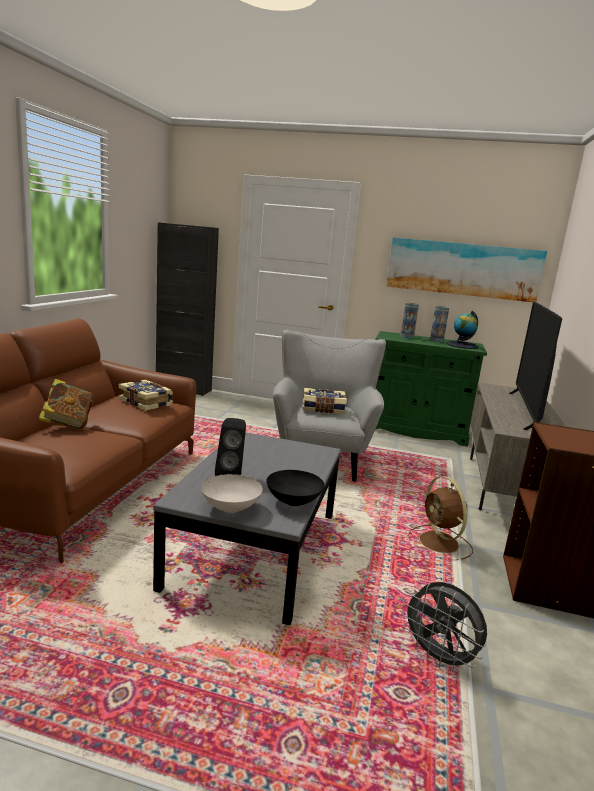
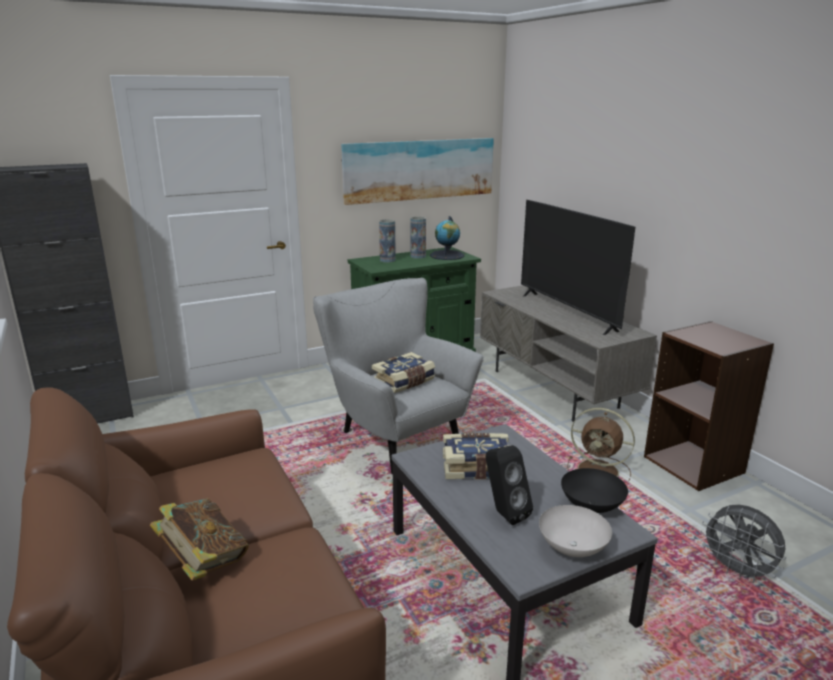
camera: 40 degrees left, 5 degrees up
book [119,380,173,411] -> book moved to [443,433,509,480]
grey fan [401,582,487,672] -> grey fan turned 45 degrees clockwise [700,505,786,583]

